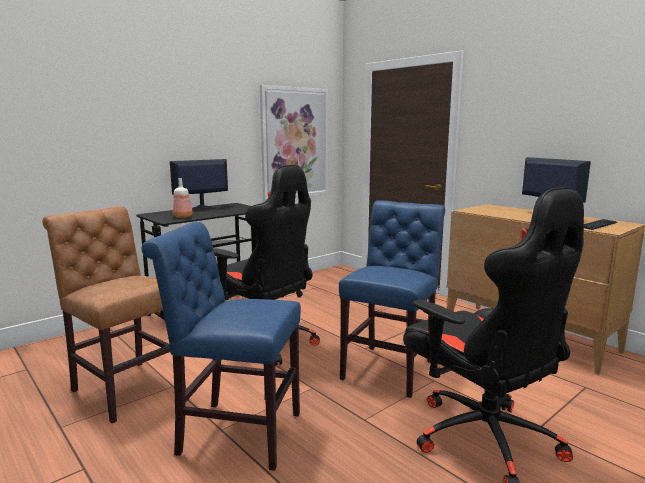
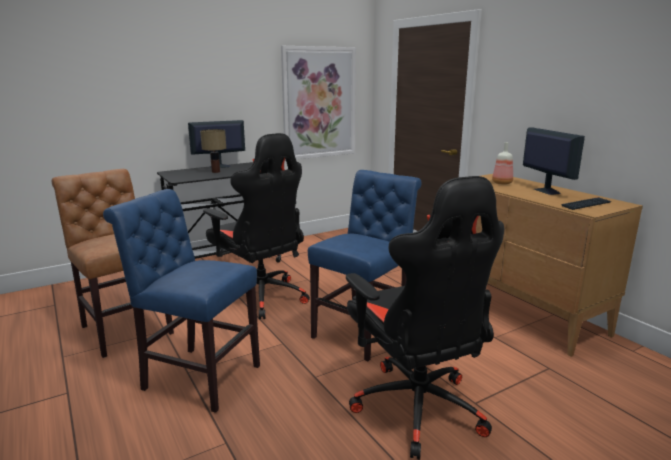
camera: 10 degrees right, 5 degrees up
bottle [173,178,193,218] -> bottle moved to [492,142,513,185]
none -> table lamp [200,129,226,173]

